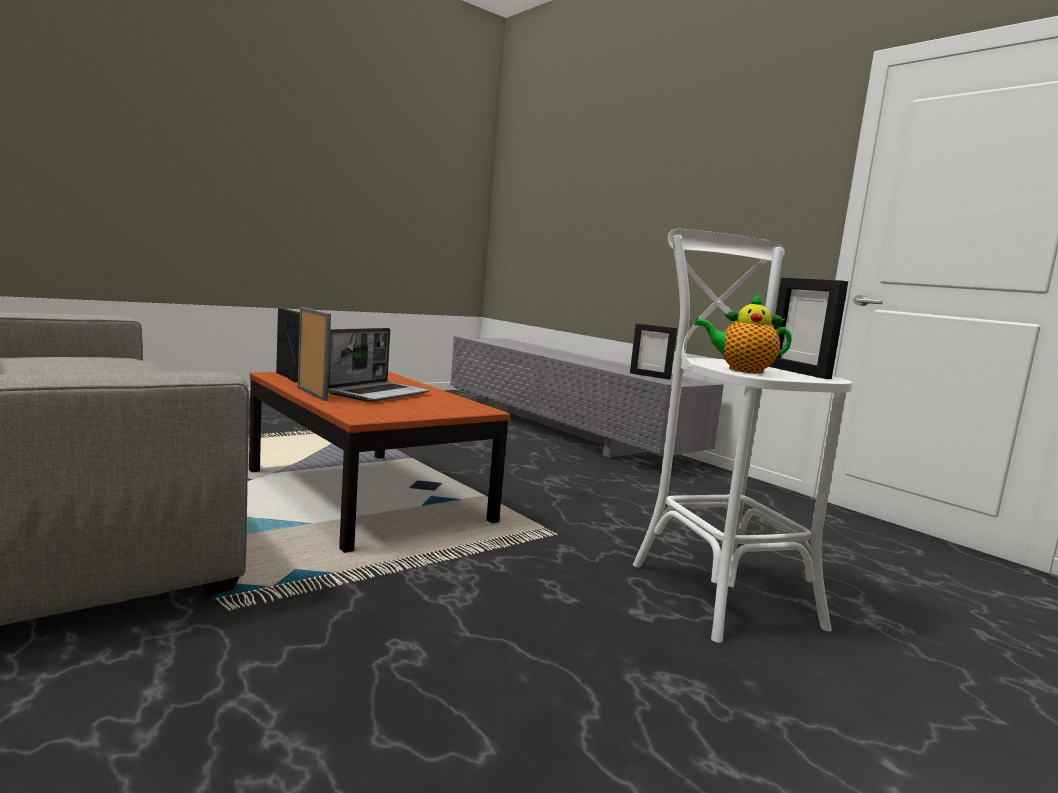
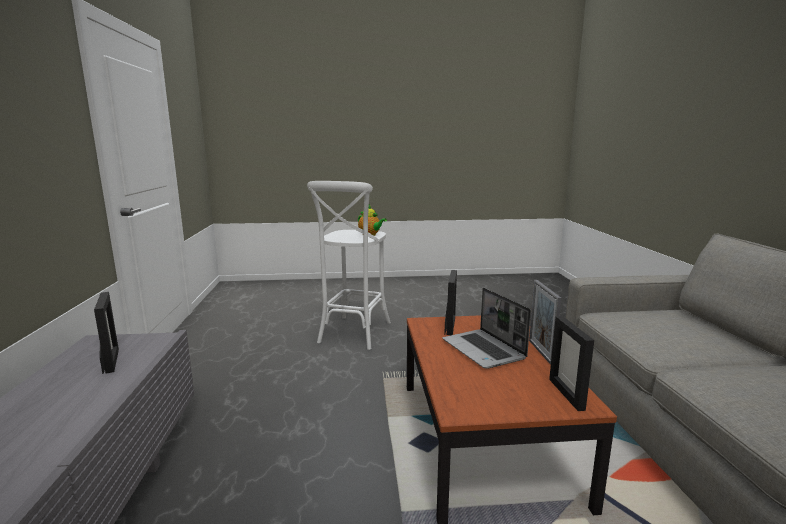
camera: 145 degrees left, 5 degrees up
laptop [328,328,430,402] -> laptop turned 90 degrees counterclockwise [442,288,531,368]
picture frame [769,278,848,379] -> picture frame moved to [444,270,457,335]

